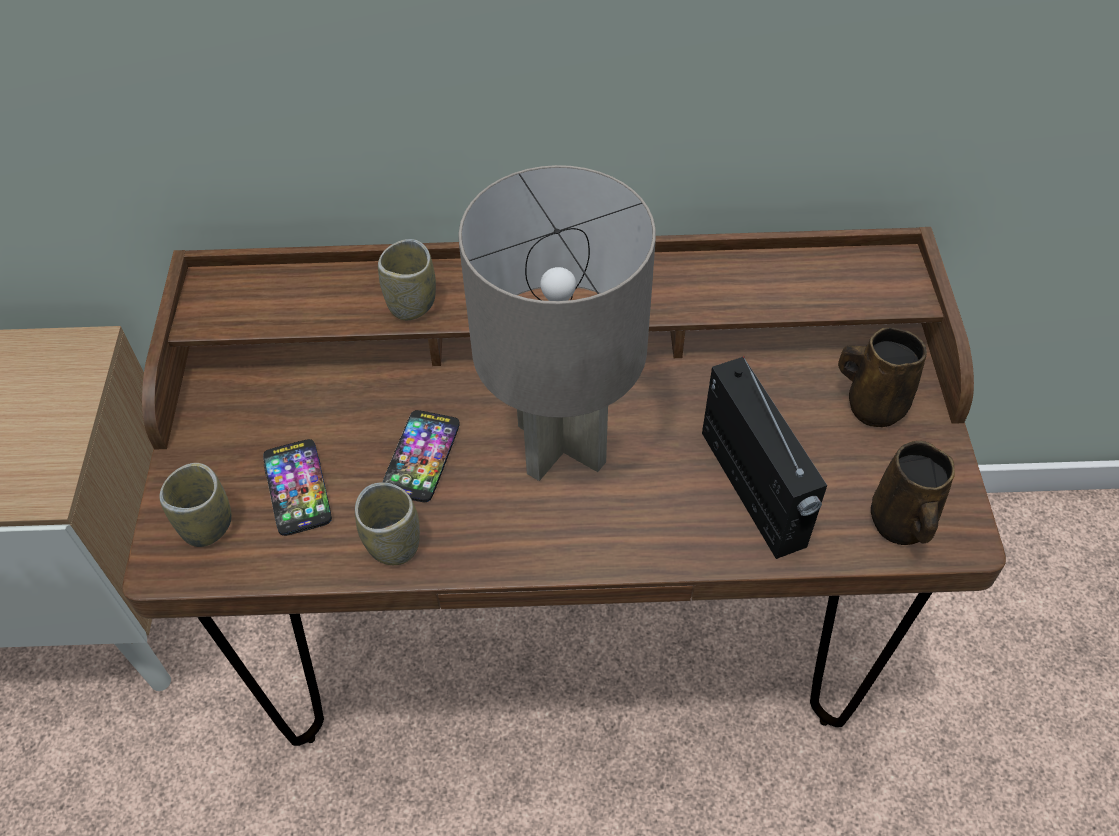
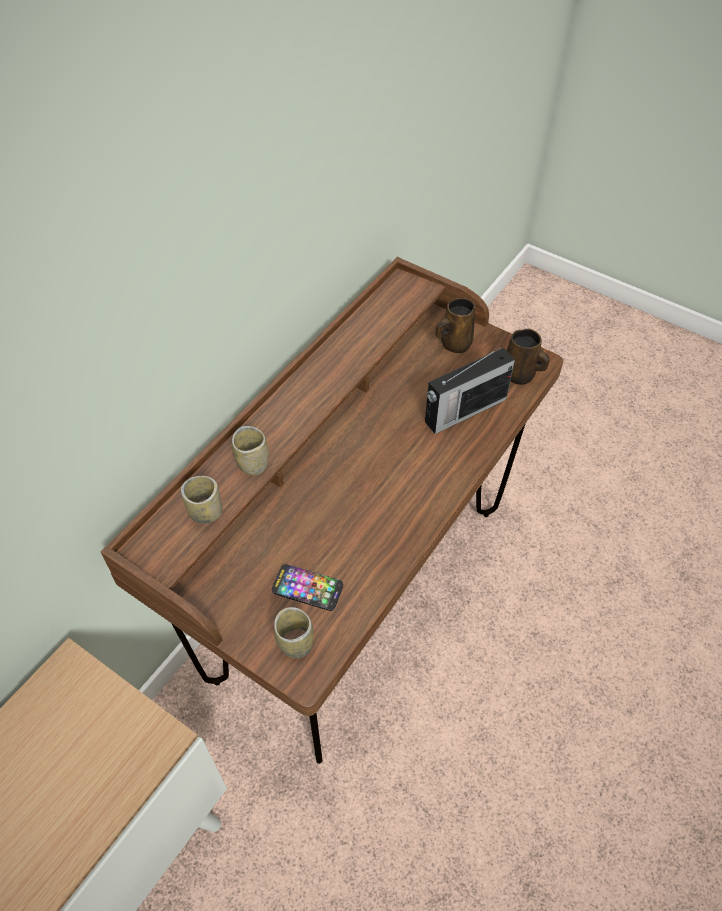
camera: 55 degrees left, 0 degrees up
cup [355,482,420,565] -> cup moved to [181,476,222,524]
phone [383,410,460,502] -> none
grey table lamp [458,165,656,481] -> none
radio [702,356,827,559] -> radio turned 135 degrees clockwise [425,346,515,434]

